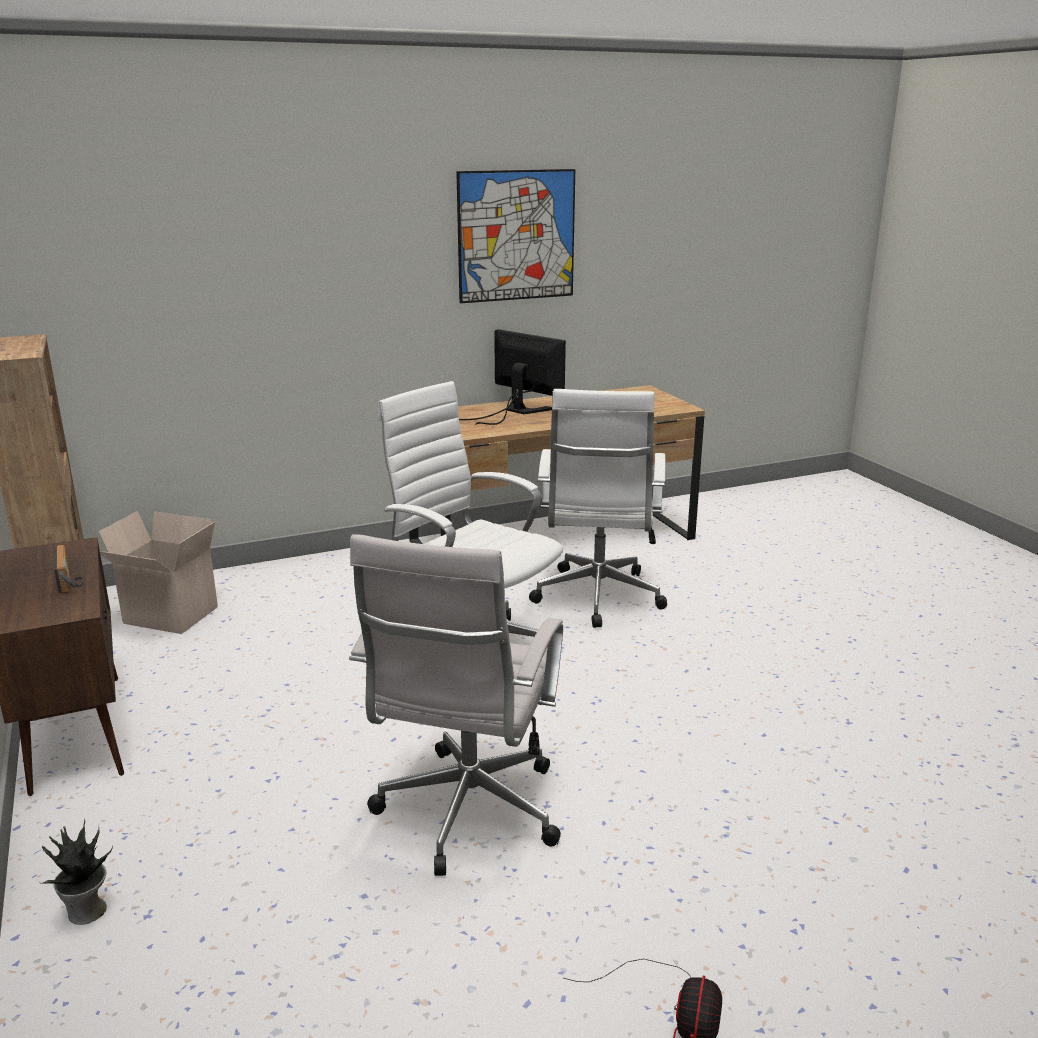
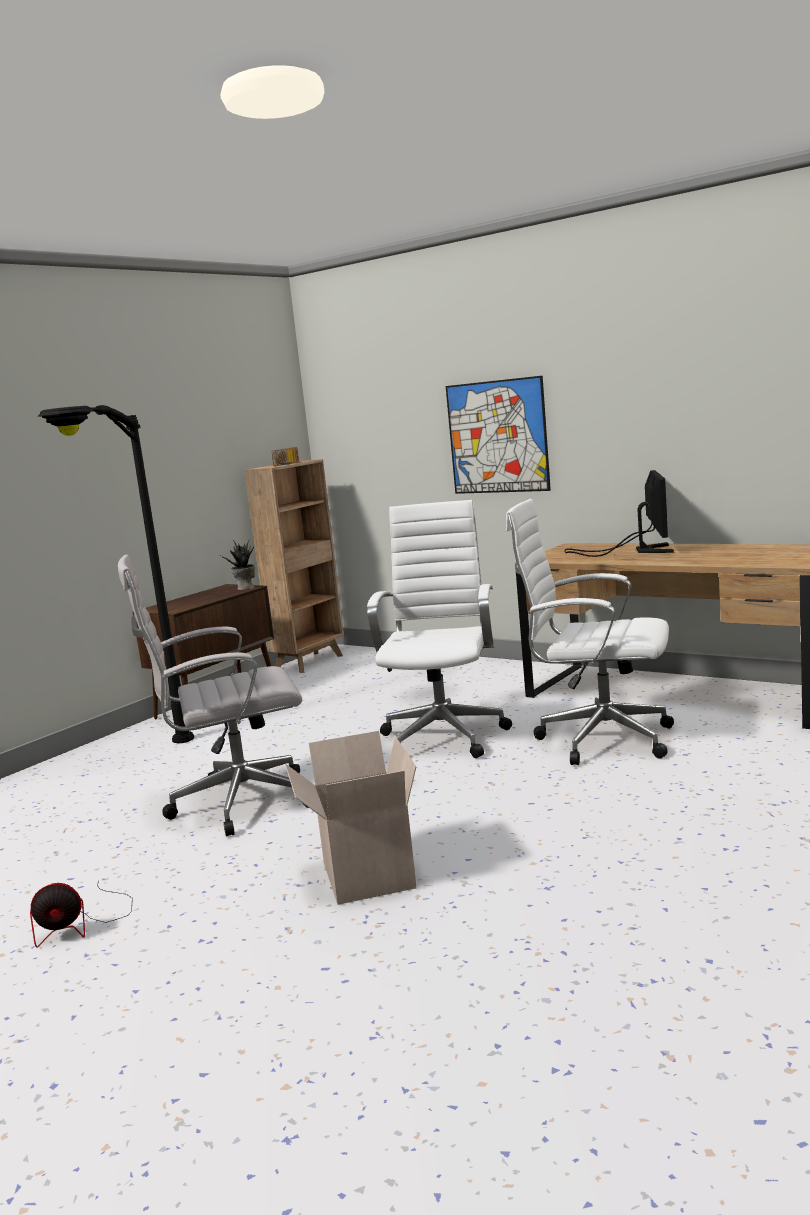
camera: 60 degrees right, 10 degrees down
potted plant [42,819,113,925] -> potted plant moved to [221,540,255,590]
radio [54,545,84,593] -> radio moved to [272,447,299,466]
cardboard box [99,511,218,634] -> cardboard box moved to [285,731,416,905]
picture [456,169,575,303] -> picture moved to [446,376,551,494]
white office chair [529,389,667,628] -> white office chair turned 45 degrees clockwise [506,499,674,765]
none -> black floor lamp [38,405,194,744]

